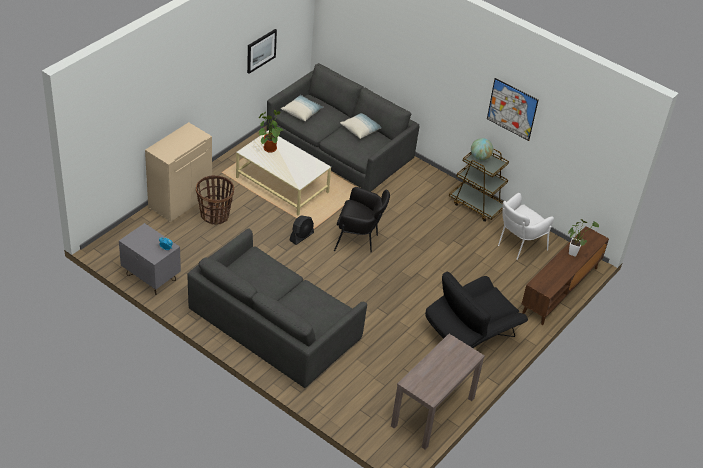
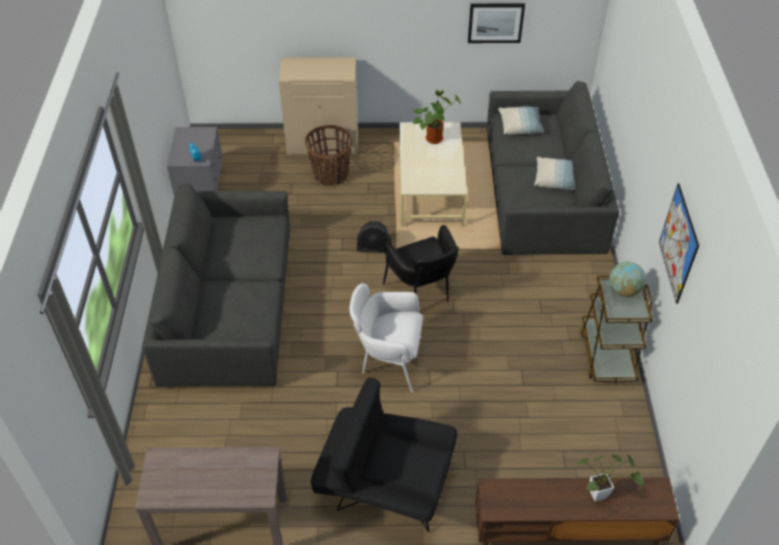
camera: 55 degrees right, 5 degrees up
white armchair [498,193,554,260] -> white armchair moved to [349,283,423,392]

